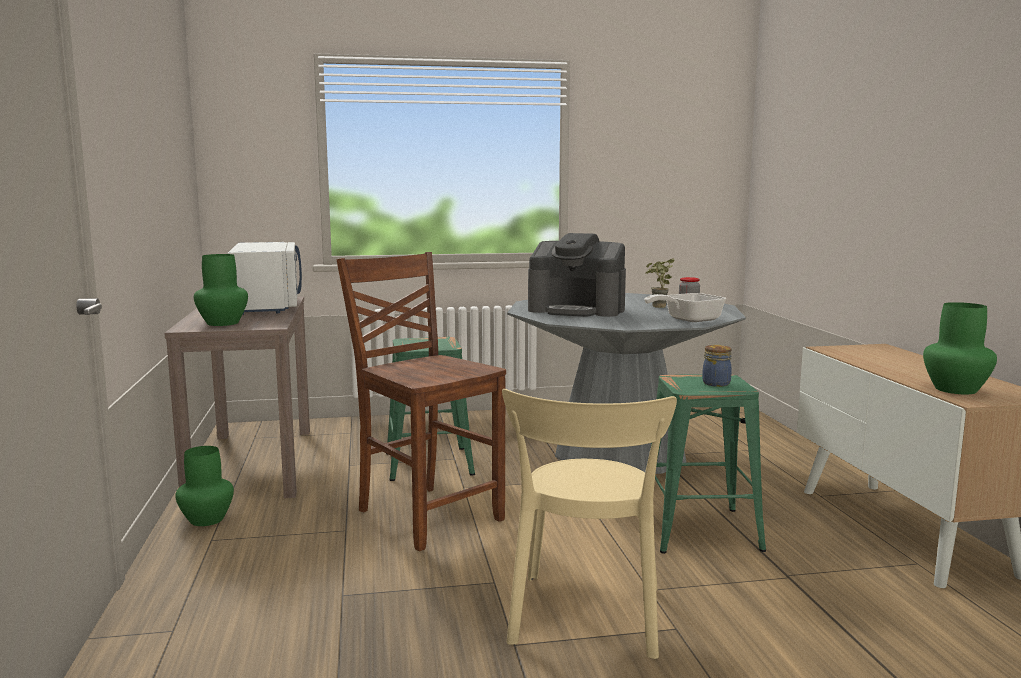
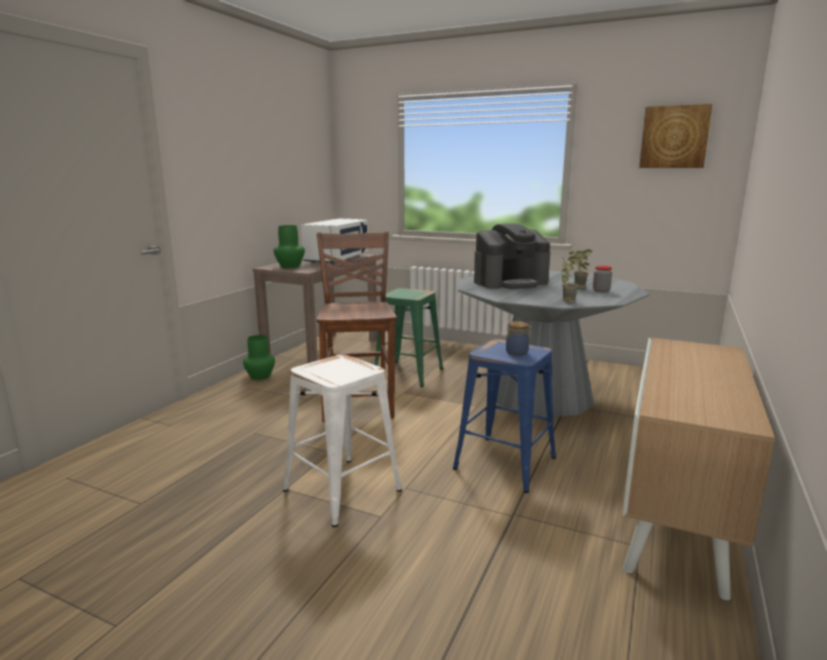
camera: 35 degrees right, 5 degrees up
beige chair [502,389,677,659] -> white stool [283,355,402,527]
coffee machine [528,233,626,317] -> coffee machine turned 75 degrees counterclockwise [474,224,550,289]
frying pan [644,293,726,322] -> potted plant [562,257,579,302]
green stool [650,374,766,554] -> blue stool [453,339,556,493]
green vase [923,302,997,395] -> none
none -> picture [639,104,712,168]

